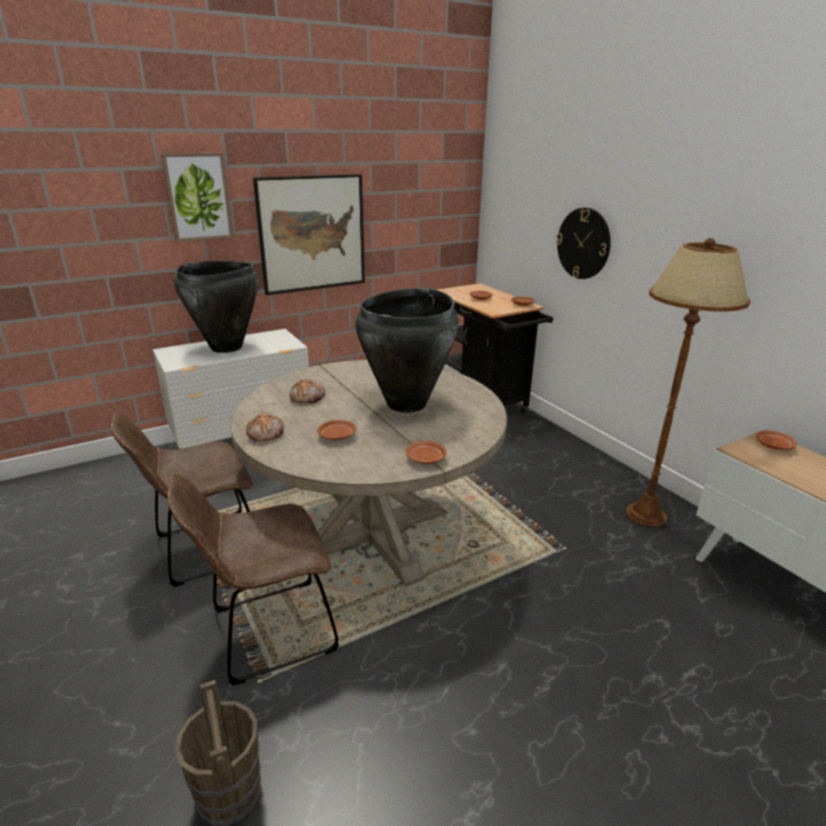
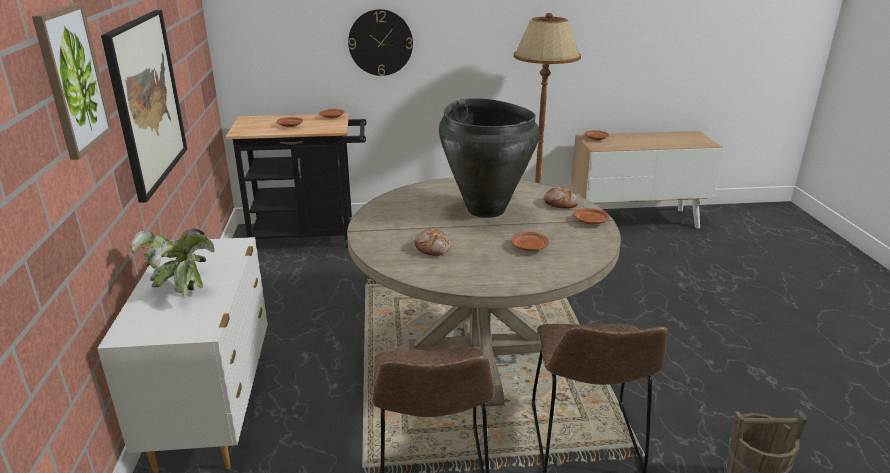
camera: 65 degrees left, 0 degrees up
black vase [174,261,259,353] -> potted plant [131,229,215,298]
bread [246,413,284,441] -> bread moved to [543,187,578,209]

